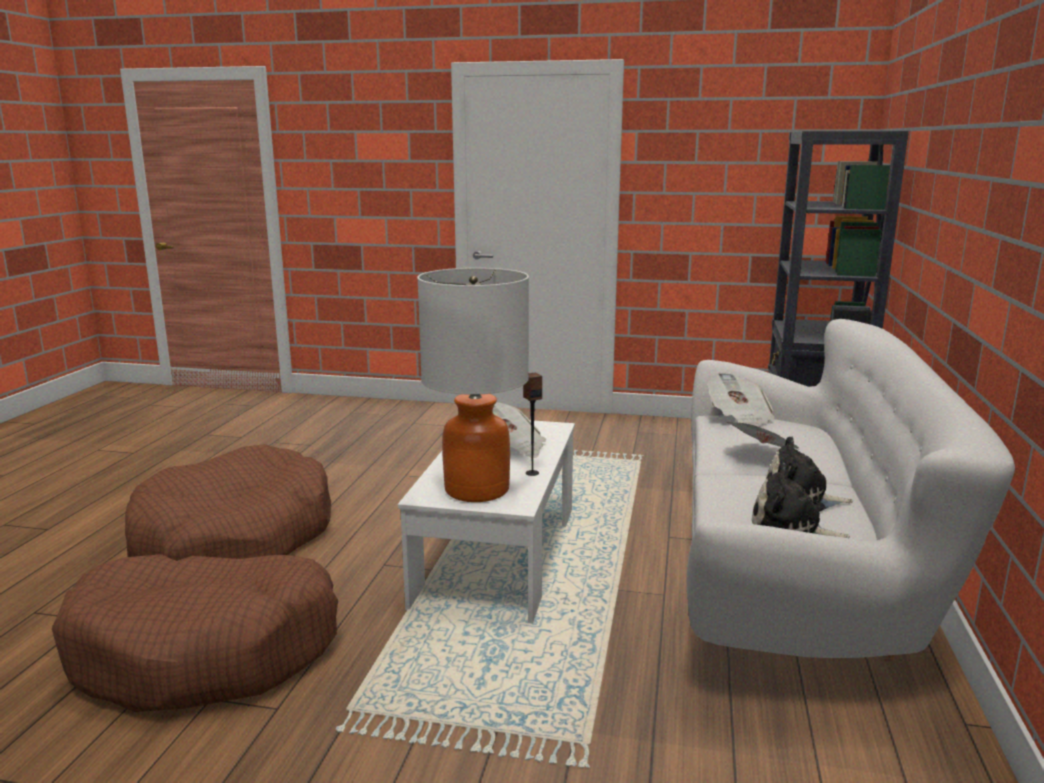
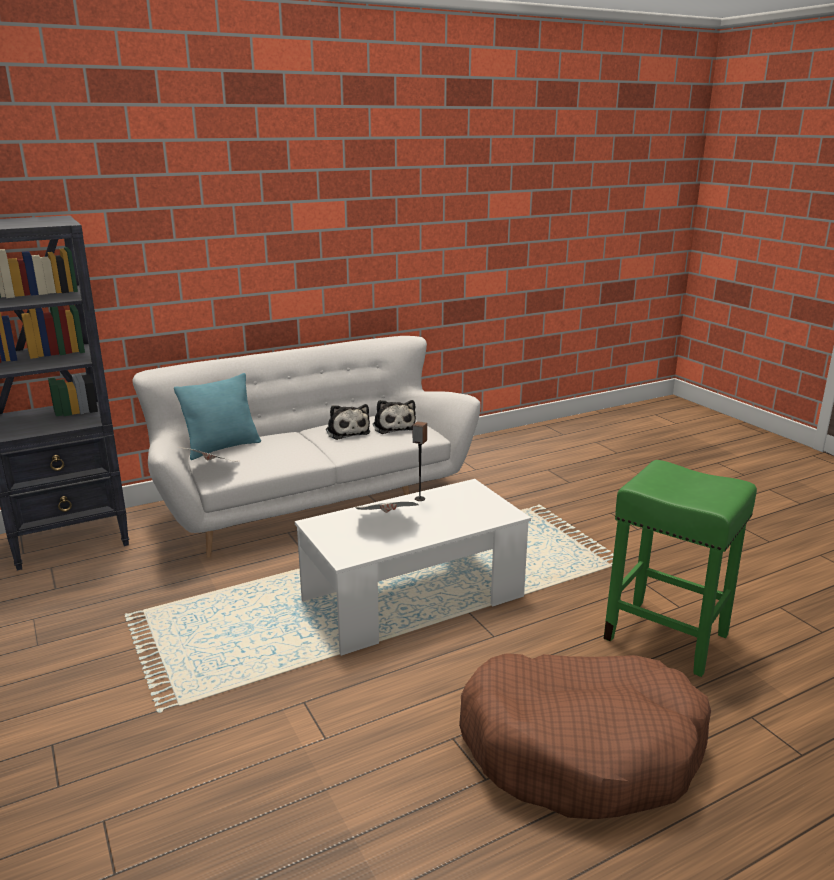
camera: 130 degrees left, 5 degrees up
brown dog bed [52,554,338,712] -> green stool [603,460,757,677]
table lamp [417,268,529,502] -> none
newspaper [727,422,800,451] -> none
none -> turquoise pillow [174,373,261,460]

